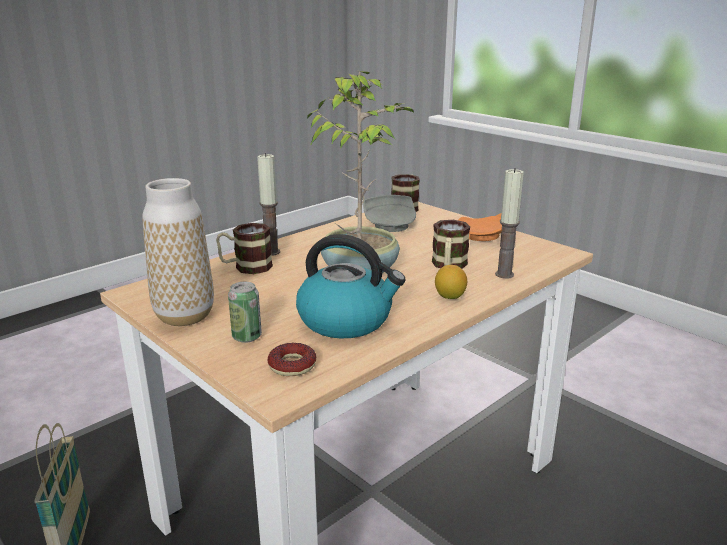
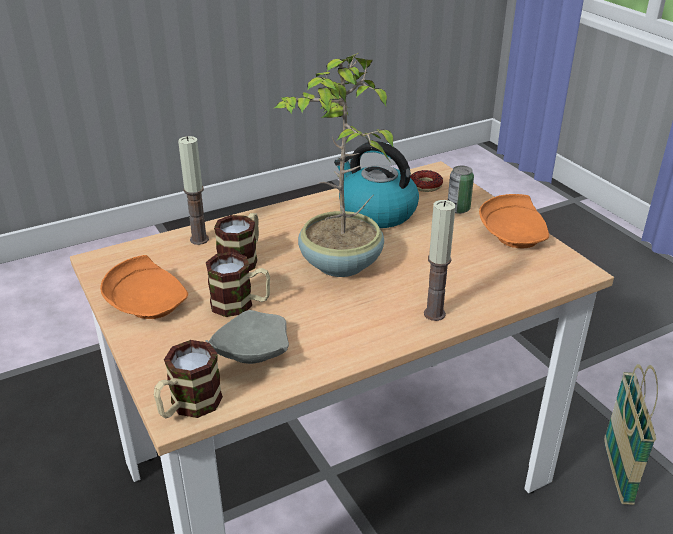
camera: 165 degrees left, 10 degrees up
vase [142,178,214,326] -> orange plate [479,194,549,248]
mug [216,223,273,274] -> mug moved to [206,252,270,317]
lemon [435,265,467,299] -> none

